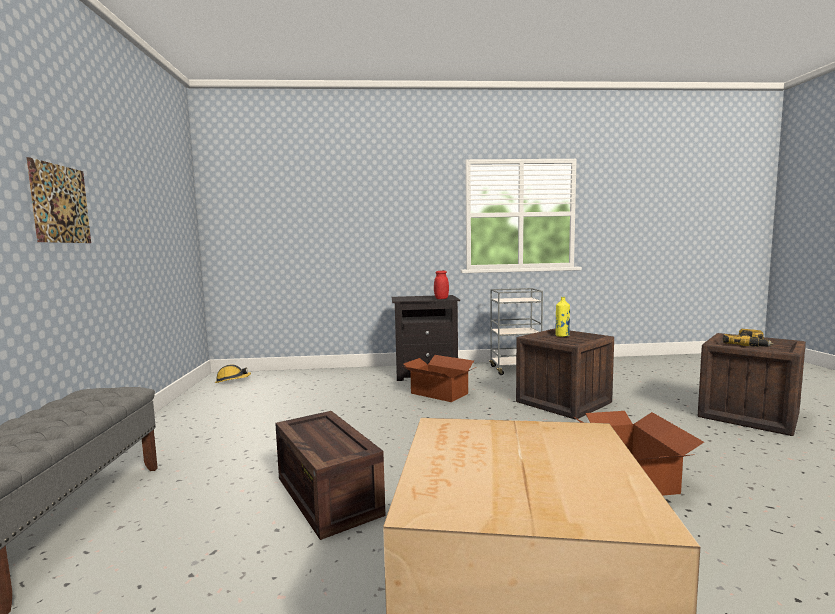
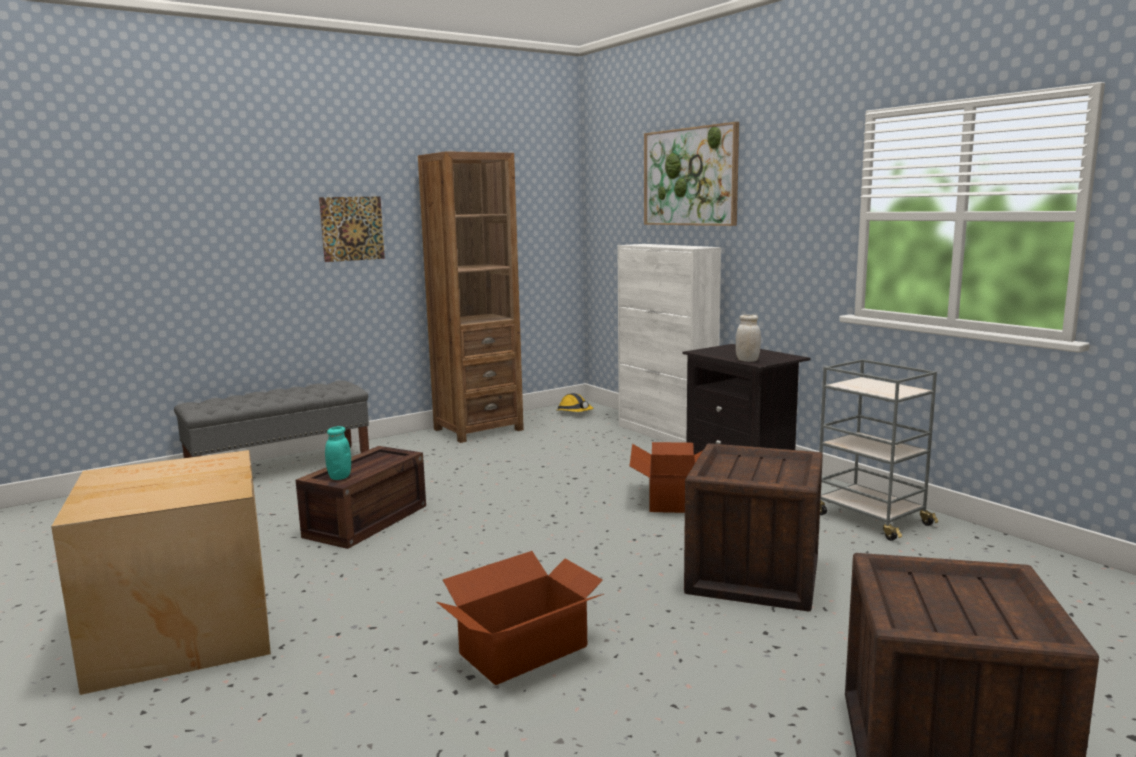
camera: 60 degrees right, 5 degrees up
red jar [434,271,449,299] -> white jar [736,314,761,362]
yellow bottle [555,297,570,337] -> none
power drill [723,329,774,347] -> none
none -> turquoise jar [325,426,351,480]
none -> brown bookcase [418,151,524,443]
none -> white cabinet [617,244,721,443]
none -> picture [644,122,739,226]

